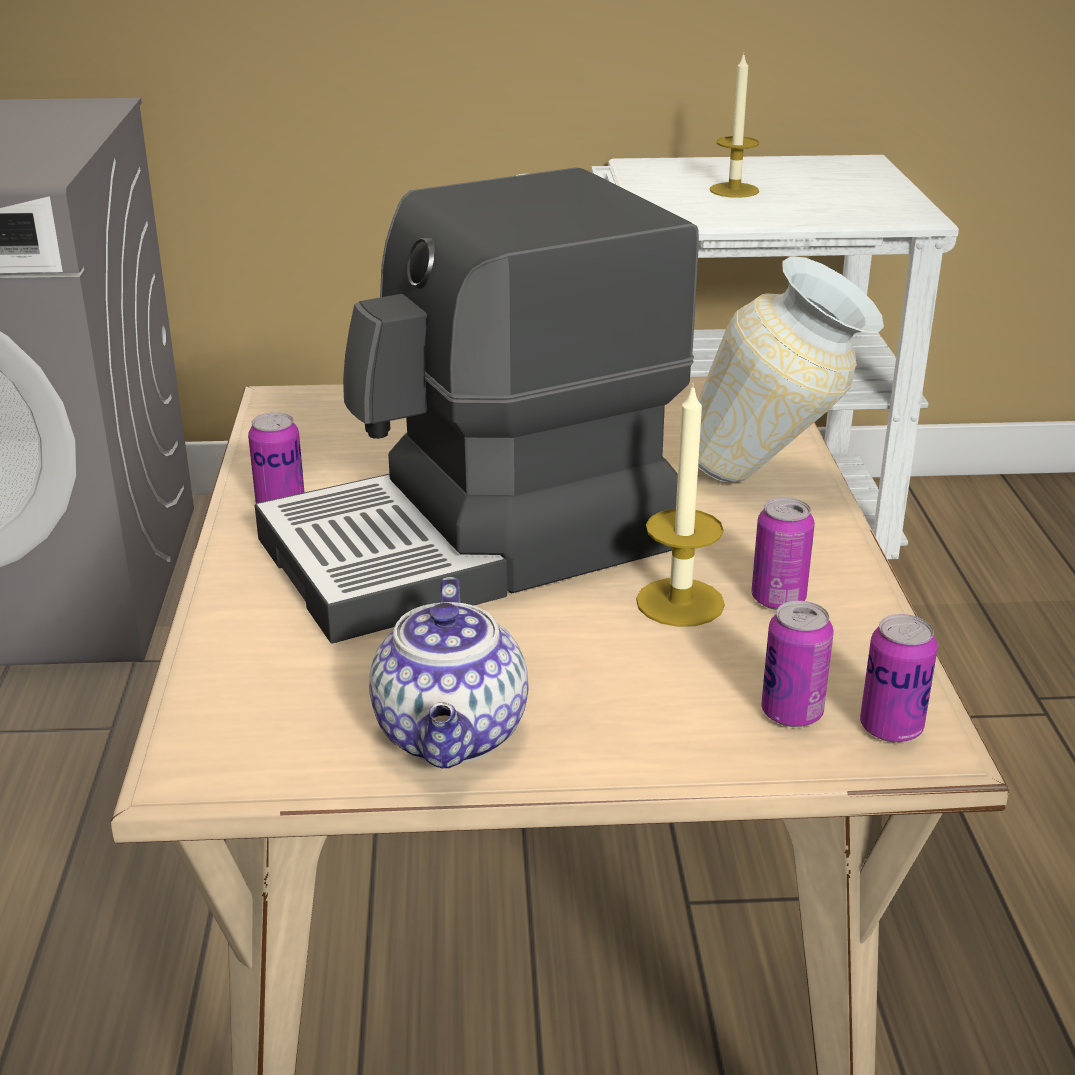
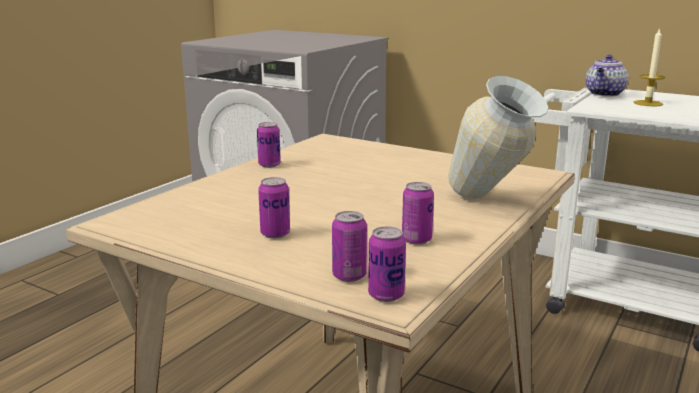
camera: 35 degrees right, 10 degrees down
coffee machine [255,167,699,643] -> none
teapot [369,577,529,768] -> teapot moved to [585,55,628,96]
candle [636,383,725,627] -> none
none -> can [258,177,290,239]

